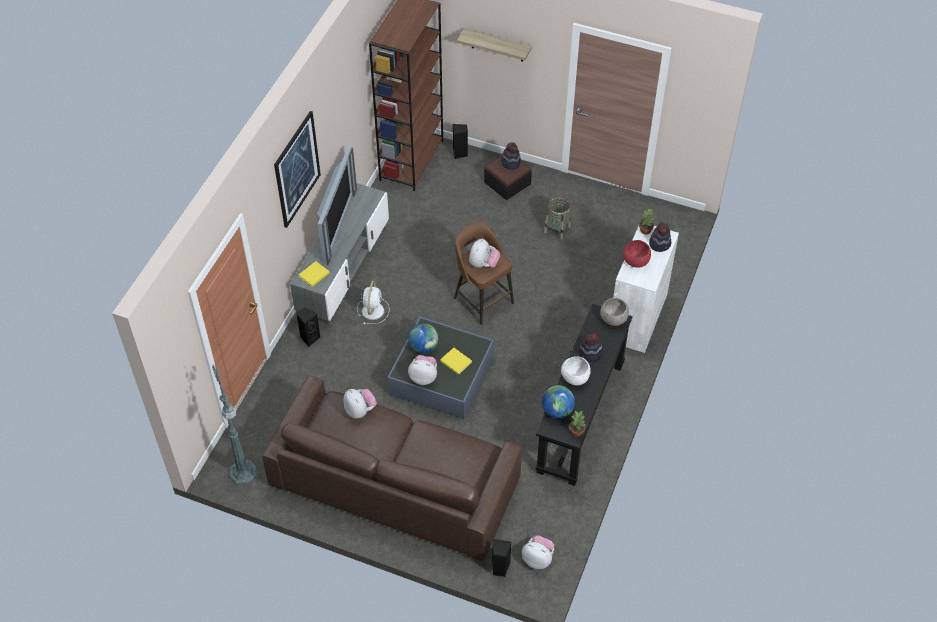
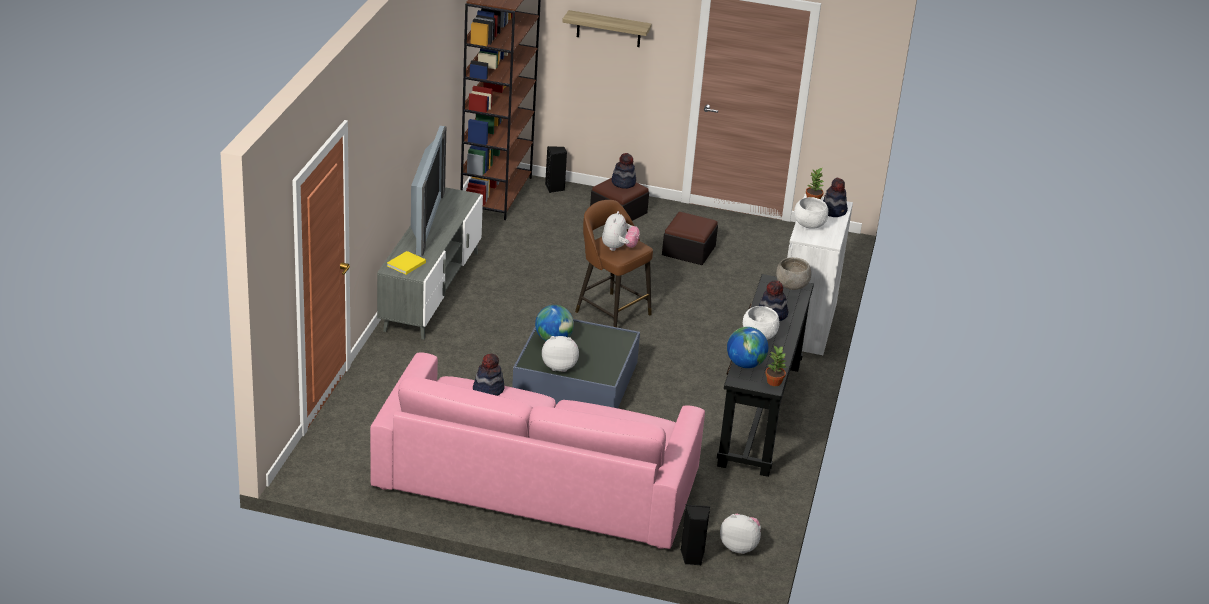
camera: 10 degrees left, 20 degrees down
green floor lamp [212,365,257,485] -> none
brown sofa [262,376,522,561] -> pink sofa [370,352,705,549]
picture [274,111,321,228] -> none
black speaker [297,307,320,347] -> none
plush toy [343,389,377,419] -> hat [473,354,505,396]
white fan [357,281,390,324] -> none
yellow book [440,348,472,375] -> none
basket [544,197,571,240] -> ottoman [662,212,718,265]
red bowl [623,240,651,268] -> white bowl [794,197,828,229]

